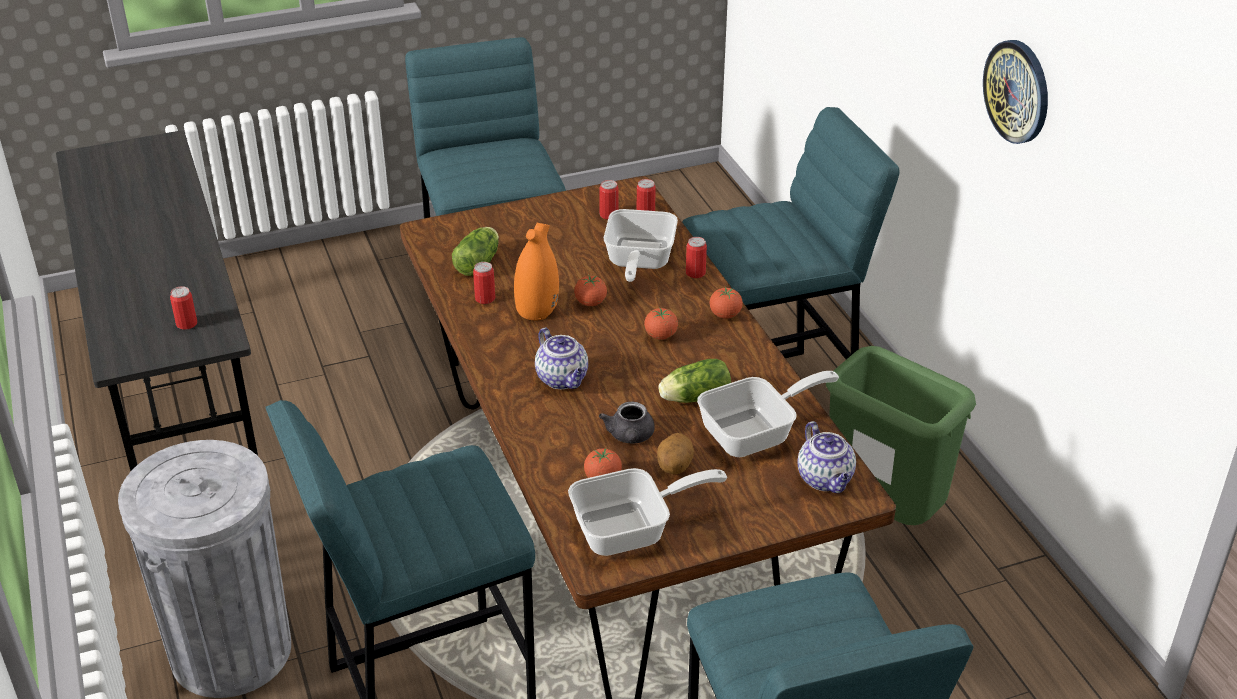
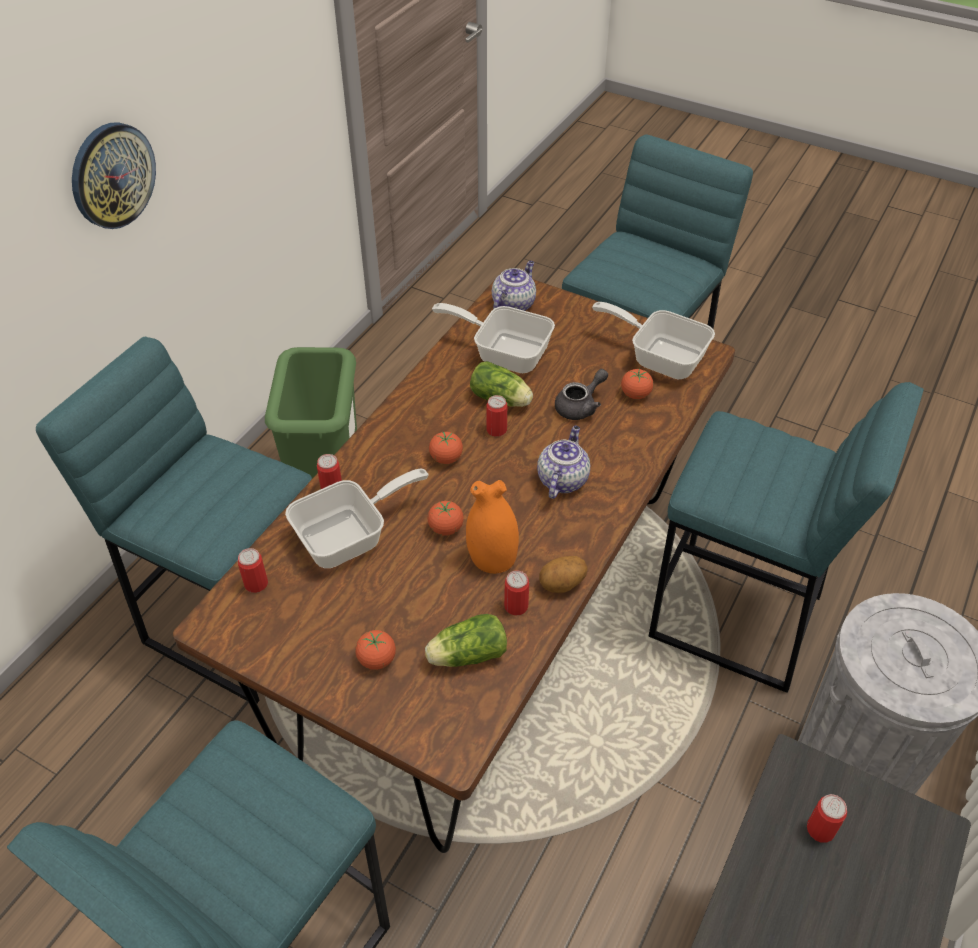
camera: 130 degrees left, 10 degrees up
can [599,180,619,219] -> can moved to [487,395,507,437]
potato [657,433,694,474] -> potato moved to [539,556,588,593]
tomato [710,287,743,319] -> tomato moved to [355,630,396,670]

